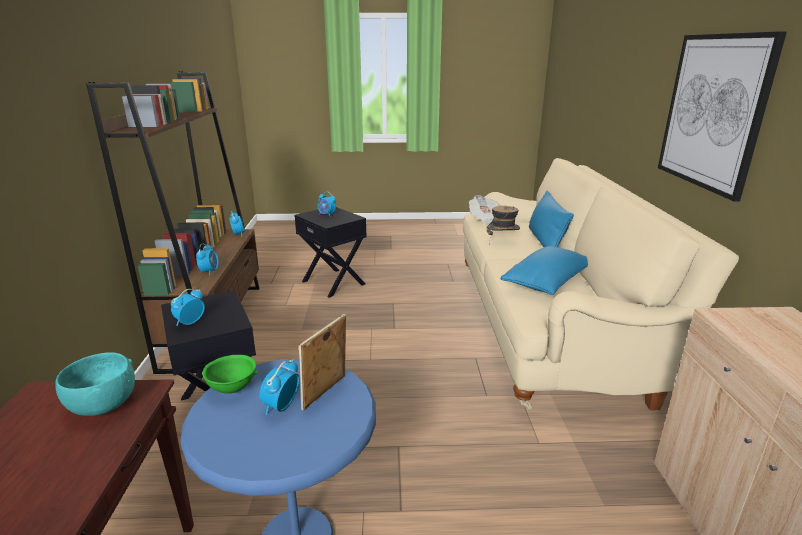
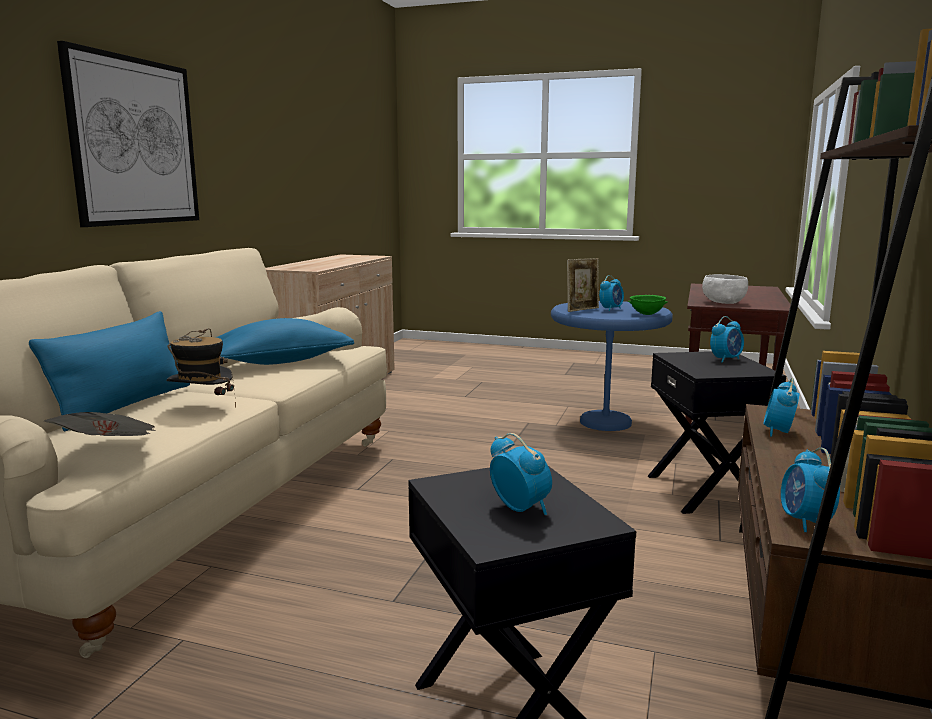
camera: 160 degrees left, 10 degrees down
turquoise bowl [55,352,135,416] -> white bowl [702,274,748,304]

